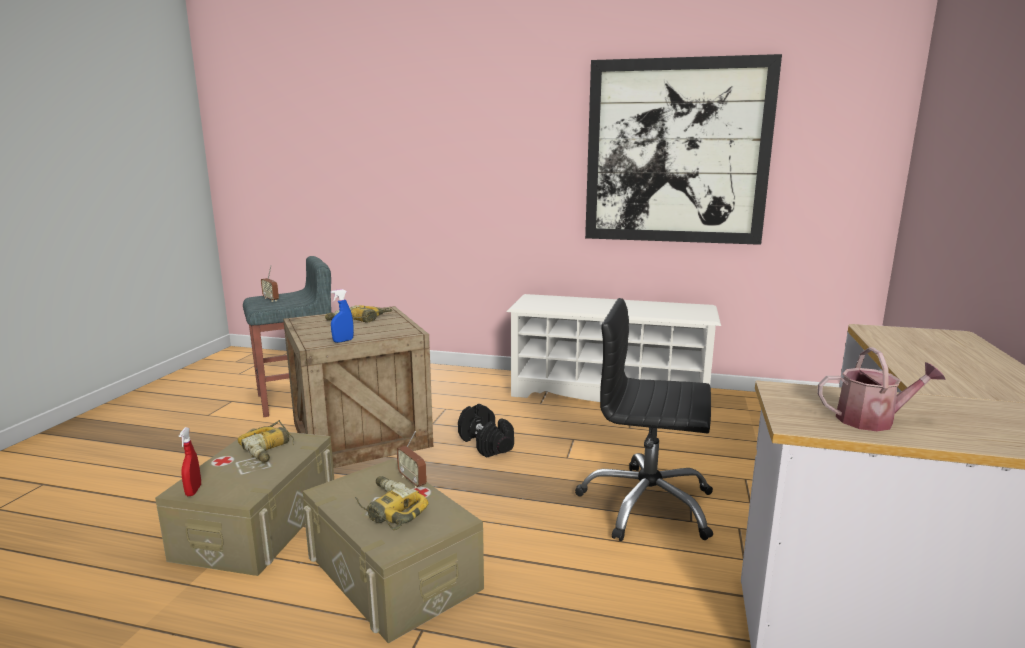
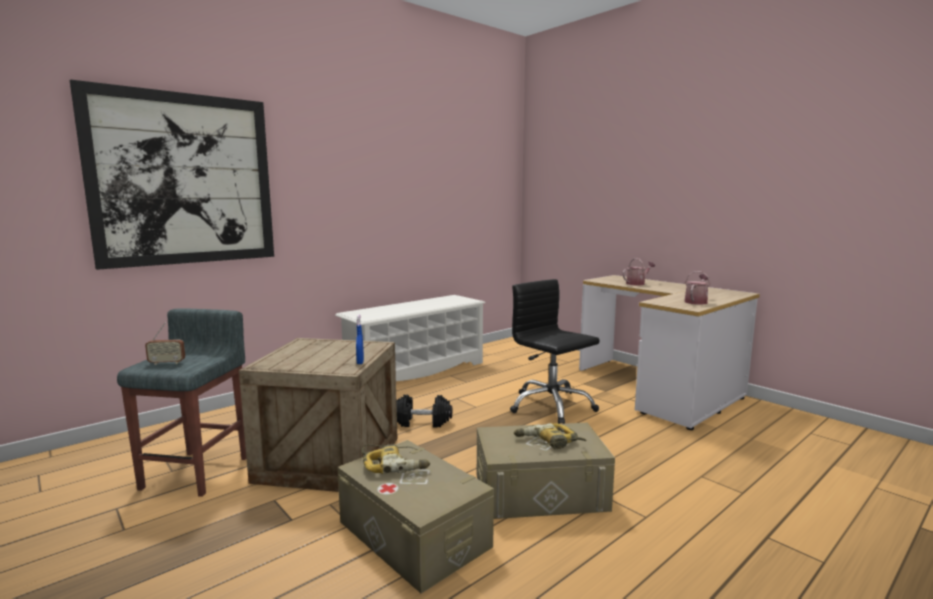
camera: 55 degrees left, 5 degrees down
red spray bottle [179,427,201,496] -> none
power drill [325,305,392,323] -> none
radio [397,431,427,488] -> none
black office chair [575,298,713,541] -> black office chair turned 90 degrees clockwise [510,279,599,424]
picture [585,54,782,245] -> picture moved to [70,79,274,270]
none -> watering can [623,258,655,286]

